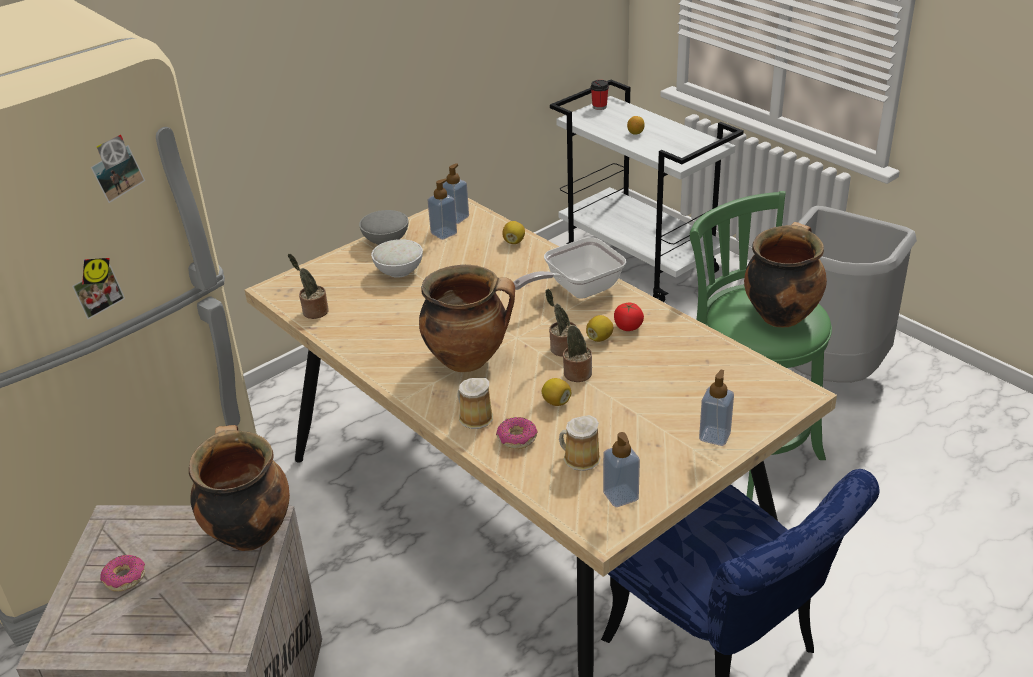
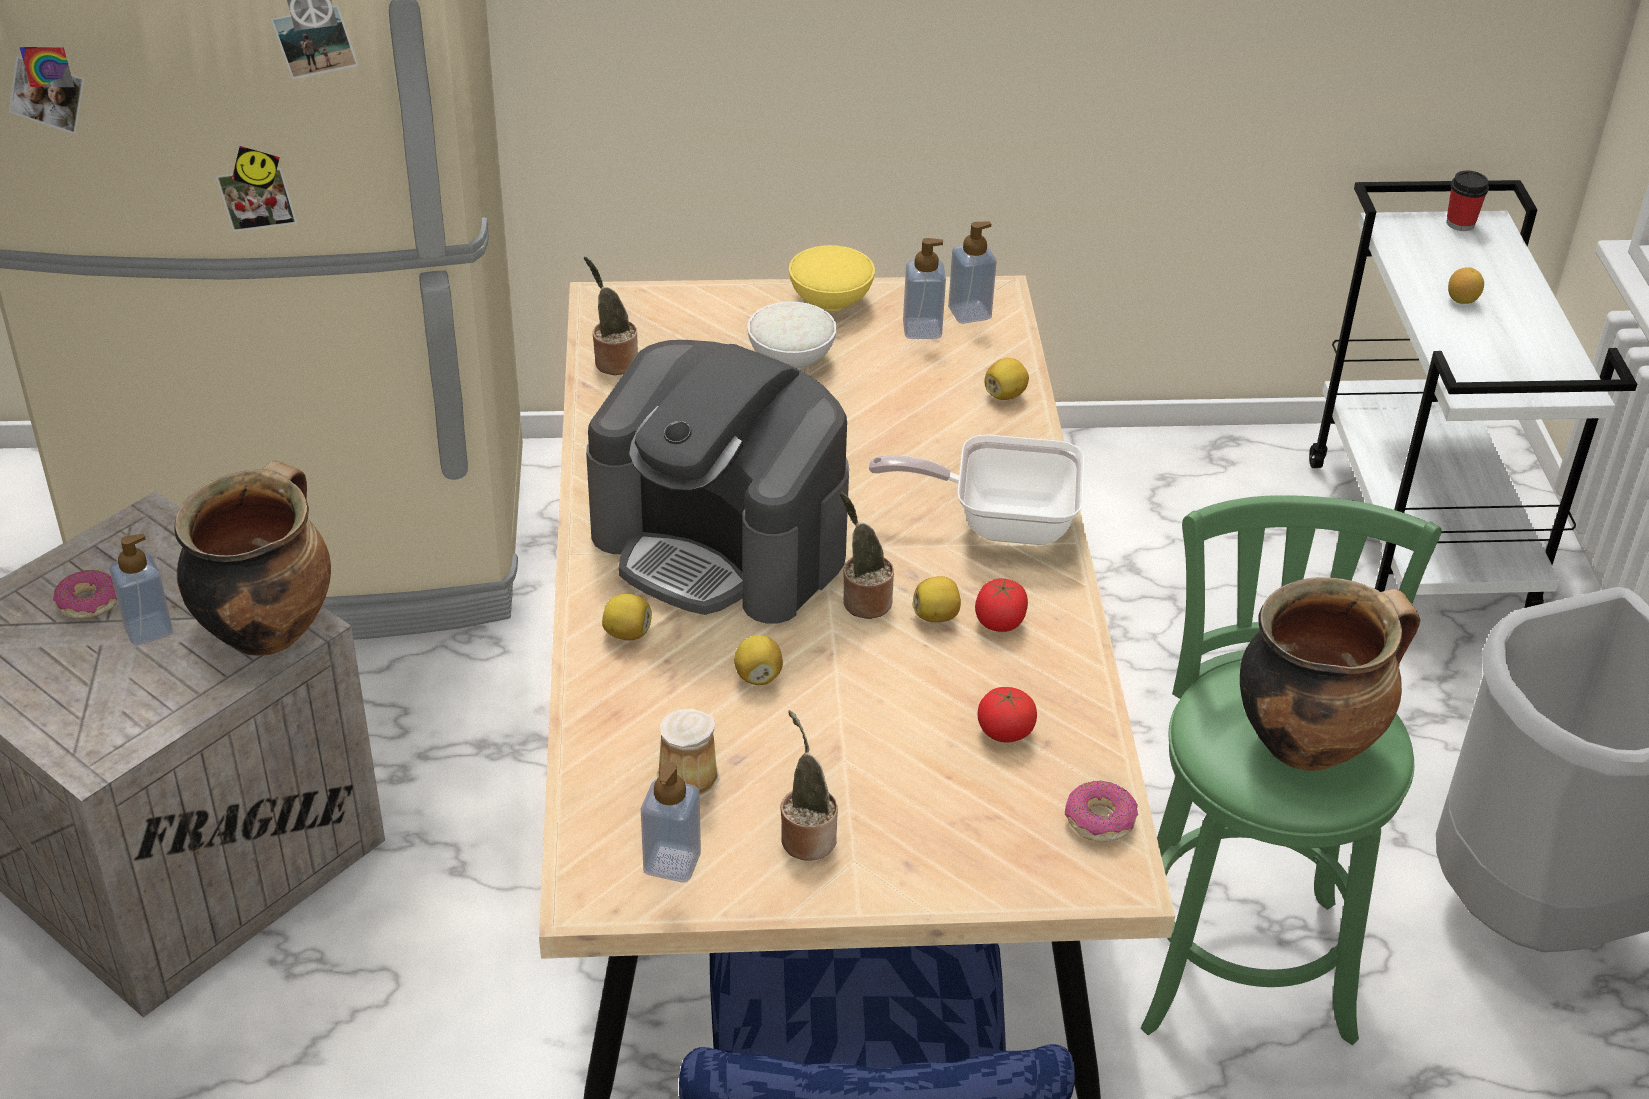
camera: 35 degrees right, 5 degrees up
grey bowl [359,210,408,245] -> yellow bowl [789,245,875,311]
cooking pot [419,265,515,372] -> coffee machine [586,340,849,624]
mug [458,378,493,429] -> lemon [602,594,652,640]
donut [496,417,538,449] -> donut moved to [1065,780,1138,842]
potted plant [558,306,592,382] -> potted plant moved to [780,710,838,861]
soap dispenser [699,370,734,446] -> soap dispenser moved to [109,534,173,646]
none -> tomato [978,687,1037,742]

